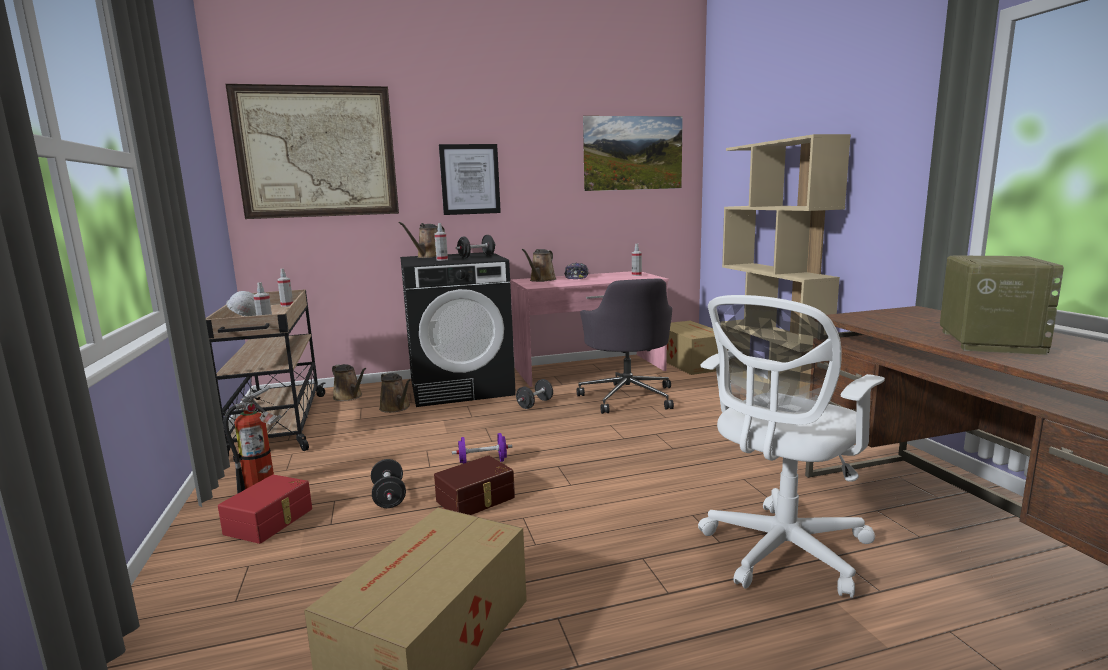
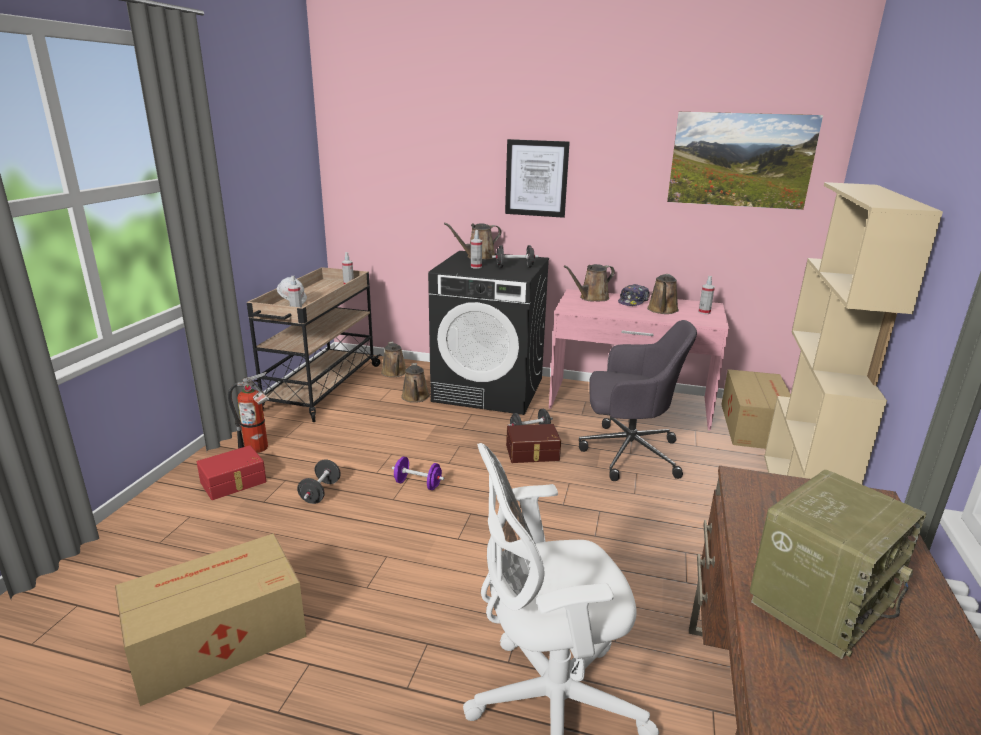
camera: 30 degrees right, 10 degrees up
picture [225,84,399,219] -> none
brown storage box [434,456,515,515] -> brown storage box moved to [506,424,561,463]
grey office chair [577,279,674,414] -> grey office chair turned 105 degrees counterclockwise [579,320,697,481]
none -> brown watering can [647,274,679,314]

